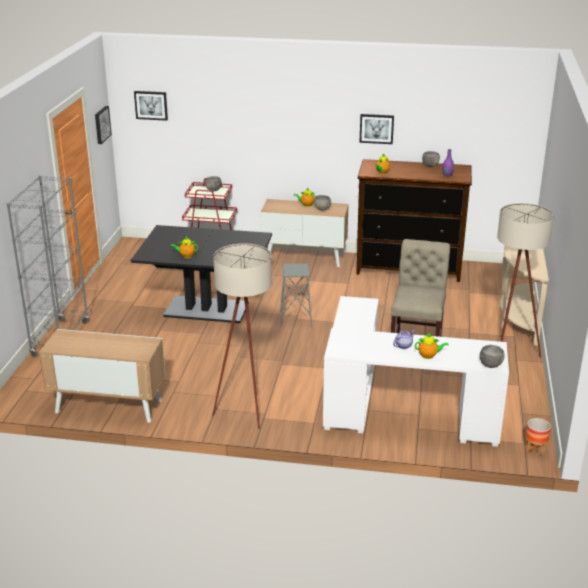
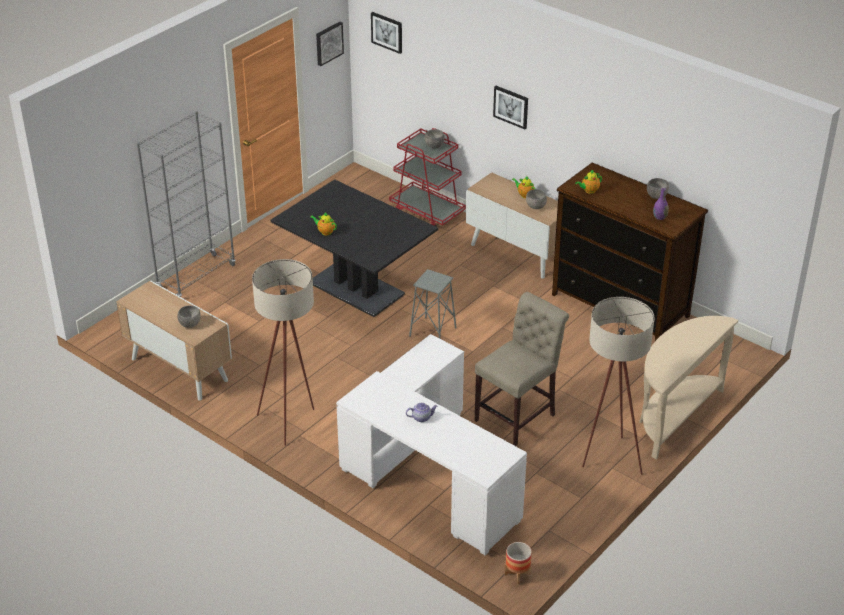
camera: 30 degrees right, 10 degrees up
picture [359,114,394,144] -> picture moved to [493,86,528,129]
teapot [415,333,449,359] -> none
grey bowl [480,345,505,368] -> grey bowl moved to [177,305,201,328]

